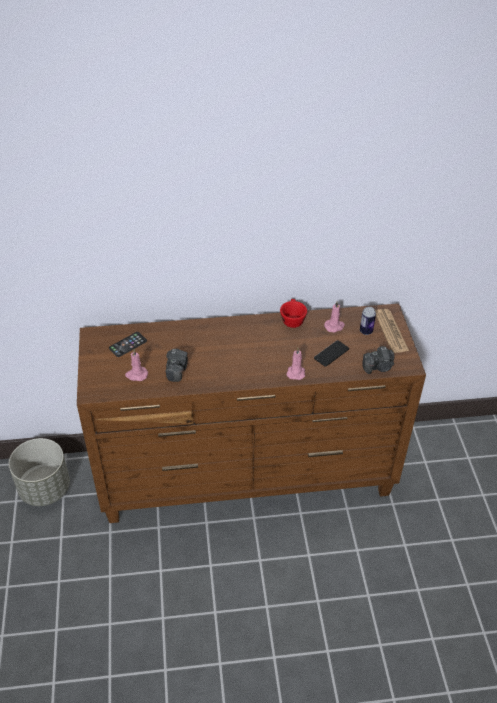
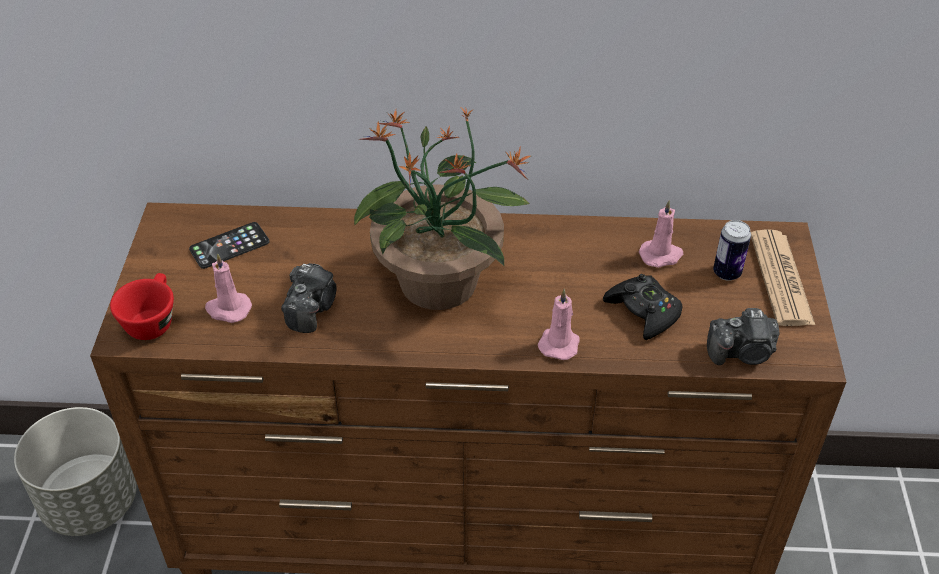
camera: 10 degrees right, 0 degrees up
red cup [280,299,307,328] -> red cup moved to [110,273,174,340]
phone [314,340,349,367] -> black game controller [603,274,682,340]
none -> potted plant [354,107,531,310]

